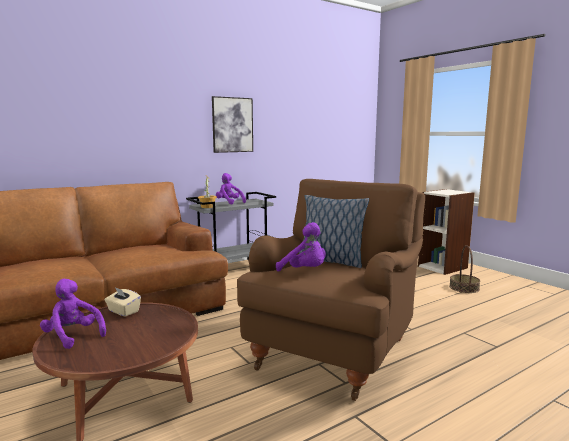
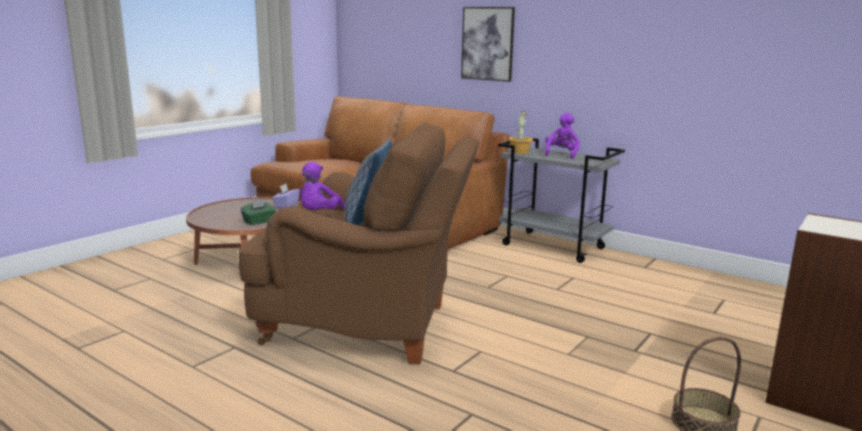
camera: 70 degrees right, 5 degrees up
purple plush toy [40,279,106,349] -> none
beige tissue box [105,287,141,317] -> purple tissue box [272,184,300,208]
picture [212,96,253,153] -> picture moved to [461,7,515,82]
none -> green tissue box [240,200,276,225]

